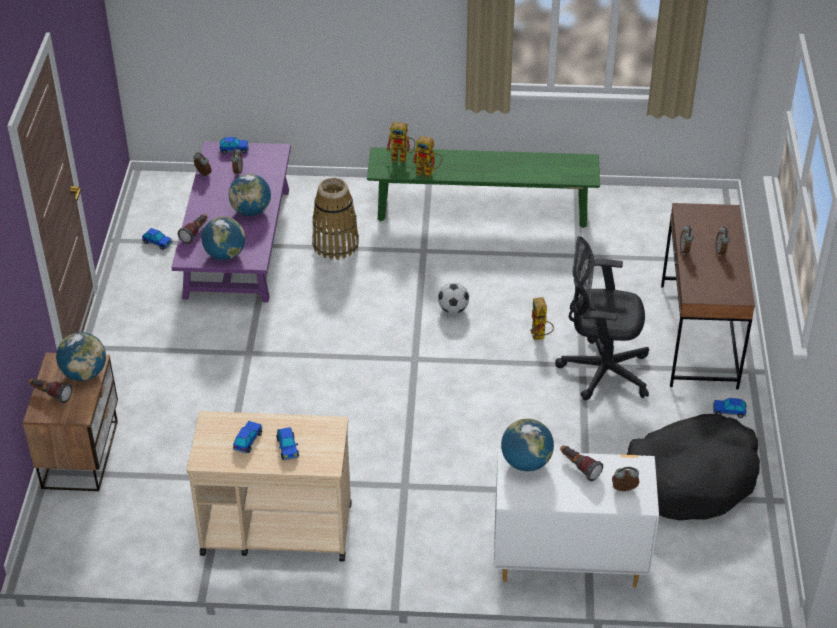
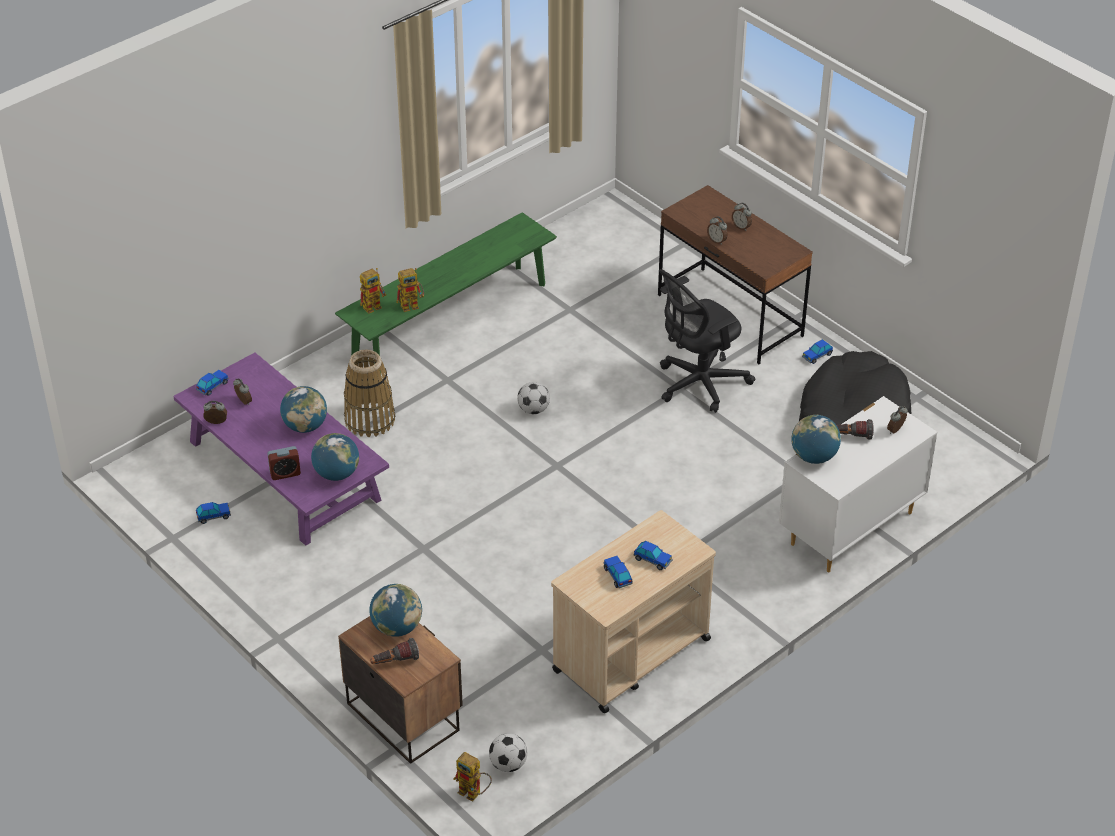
camera: 45 degrees left, 0 degrees up
flashlight [178,214,207,244] -> alarm clock [267,446,301,480]
toy robot [530,297,554,340] -> toy robot moved to [454,752,492,802]
none -> football [489,733,527,772]

